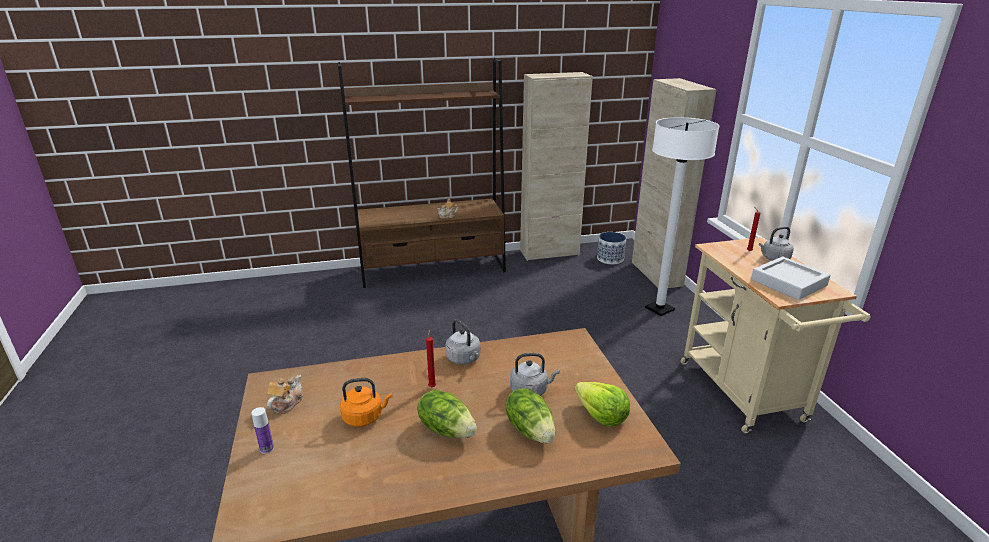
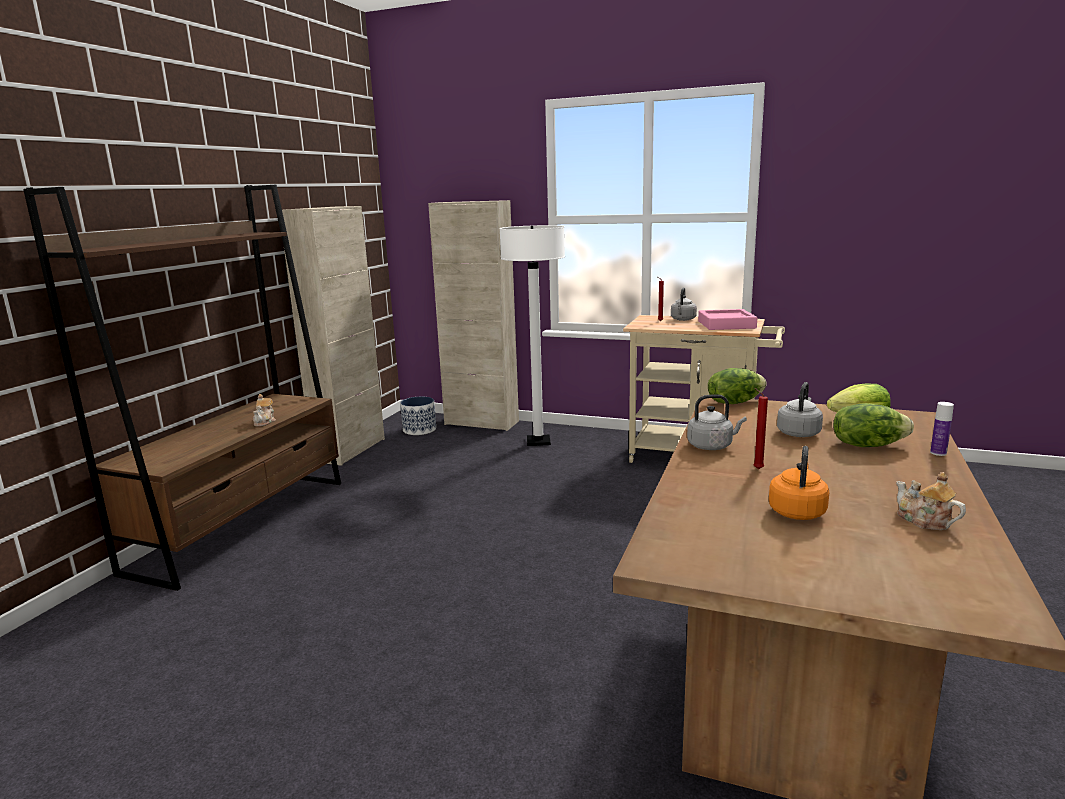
camera: 55 degrees left, 10 degrees down
bottle [252,407,274,454] -> bottle moved to [930,402,954,456]
teapot [267,375,303,414] -> teapot moved to [896,472,966,530]
lettuce [417,390,477,438] -> lettuce moved to [708,368,767,404]
grey tray [751,256,830,300] -> pink tray [698,309,757,330]

